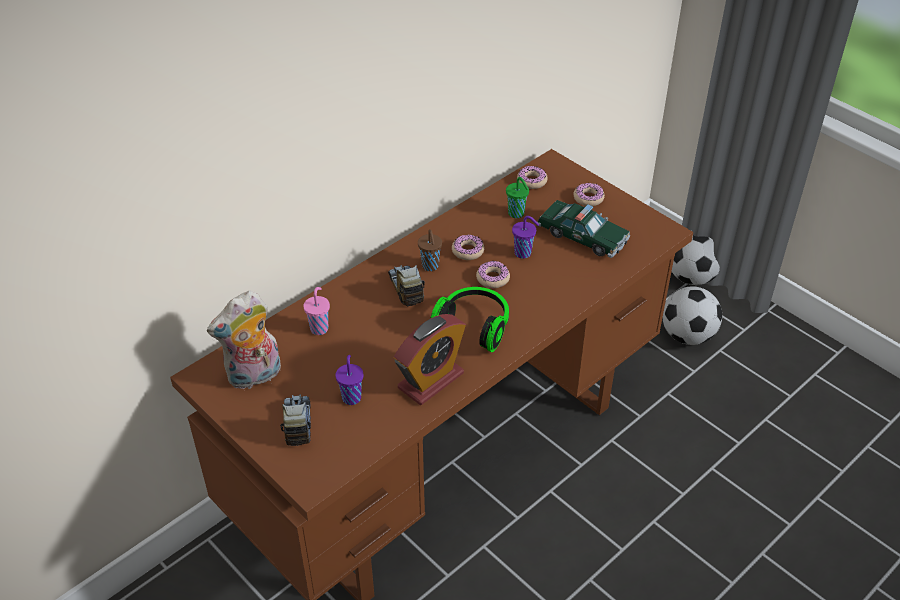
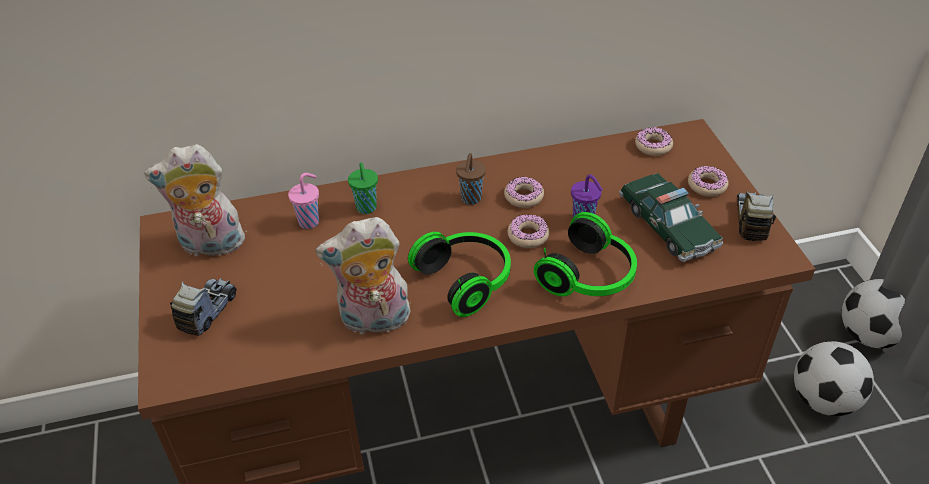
camera: 30 degrees right, 0 degrees up
purple cup [335,355,363,405] -> none
toy truck [388,265,425,306] -> toy truck moved to [737,191,776,241]
alarm clock [394,314,466,405] -> plush toy [316,217,411,337]
green cup [506,177,529,218] -> green cup moved to [348,162,378,214]
none -> headphones [534,212,637,296]

